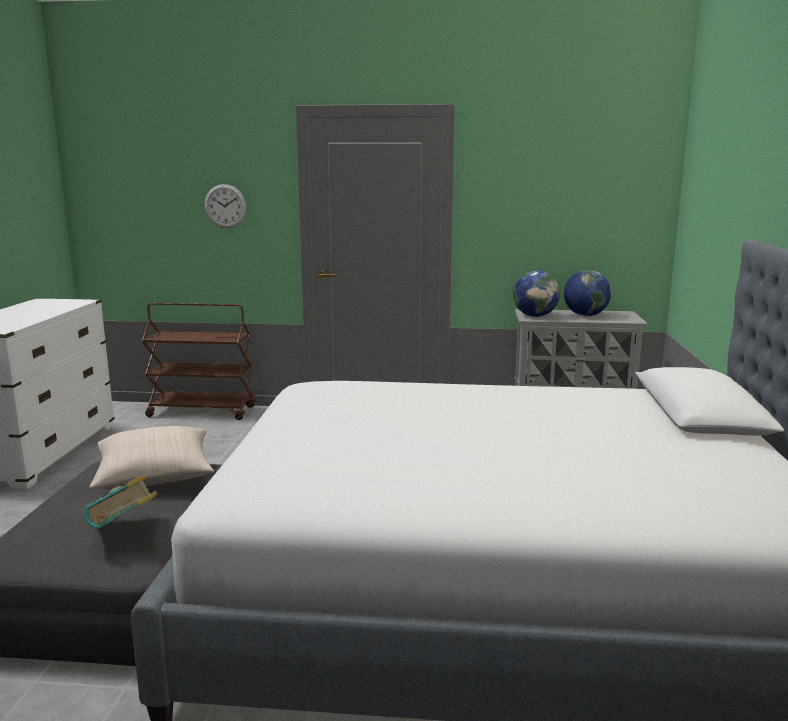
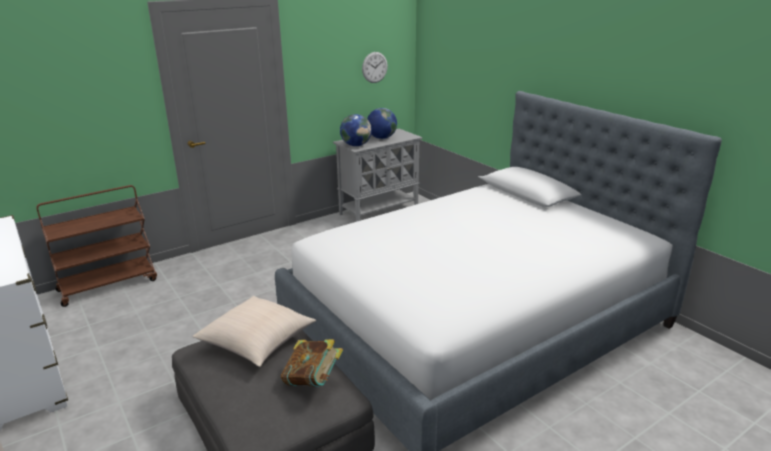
camera: 40 degrees left, 10 degrees up
wall clock [204,184,246,228] -> wall clock moved to [362,52,388,83]

